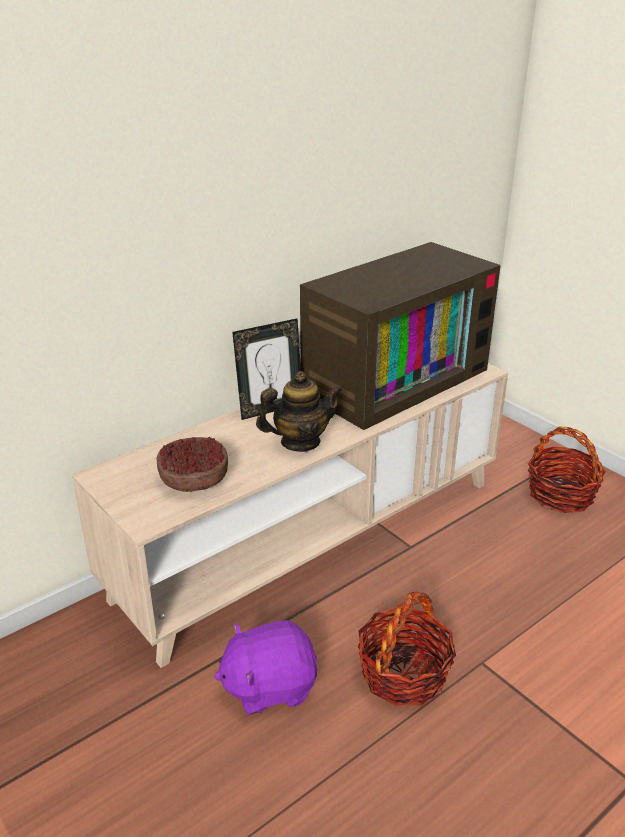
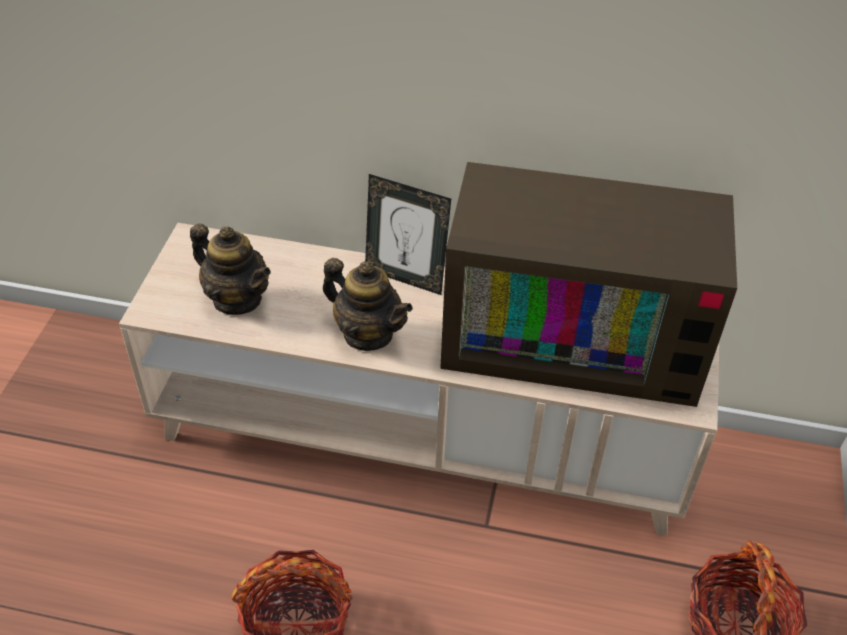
camera: 50 degrees right, 15 degrees up
bowl [157,437,228,492] -> teapot [190,223,271,315]
purple plush toy [214,620,317,715] -> none

